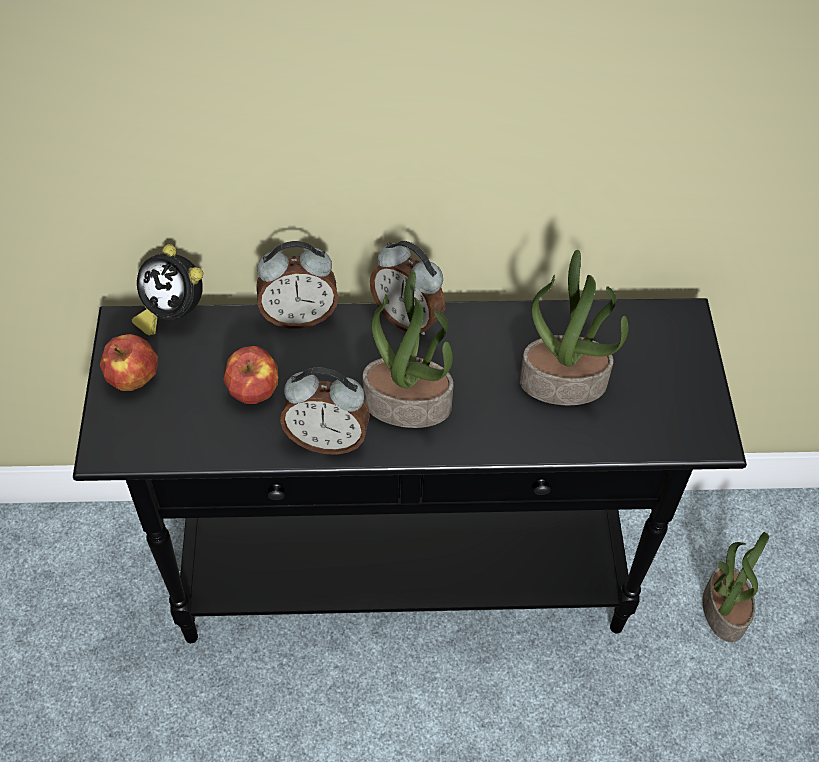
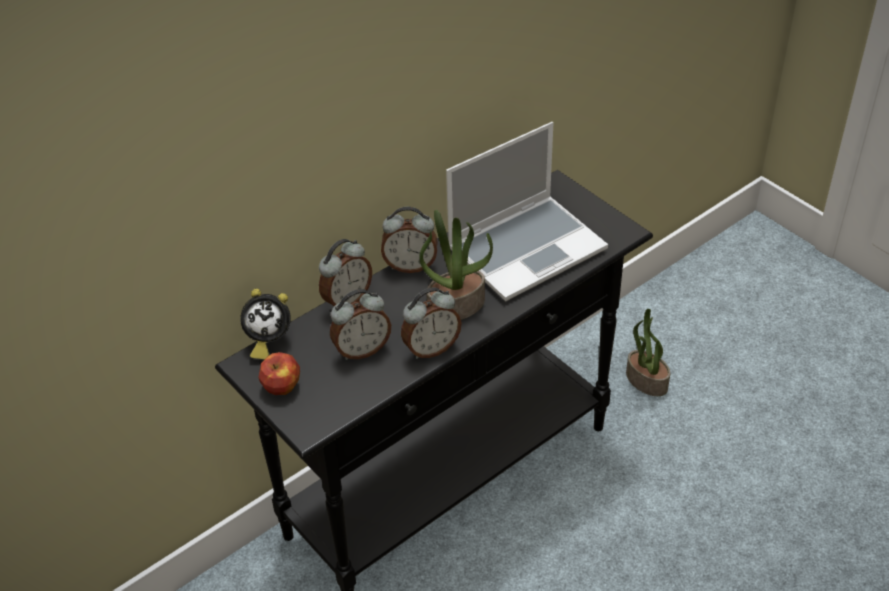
camera: 35 degrees left, 10 degrees down
apple [223,346,278,404] -> alarm clock [330,289,391,360]
potted plant [519,250,628,405] -> laptop [446,122,608,301]

